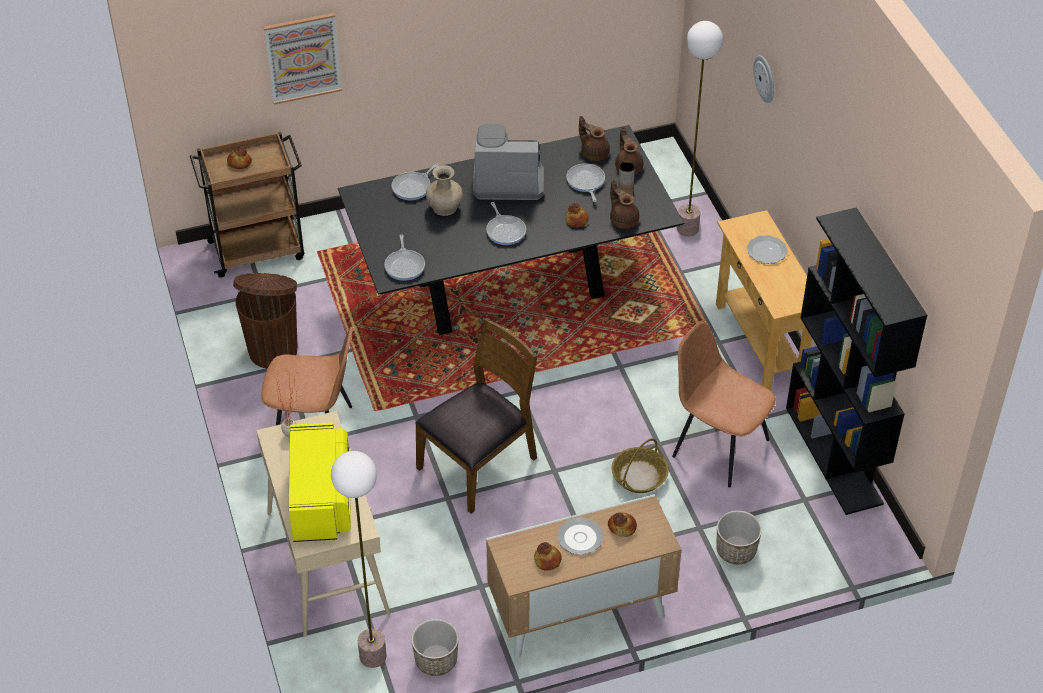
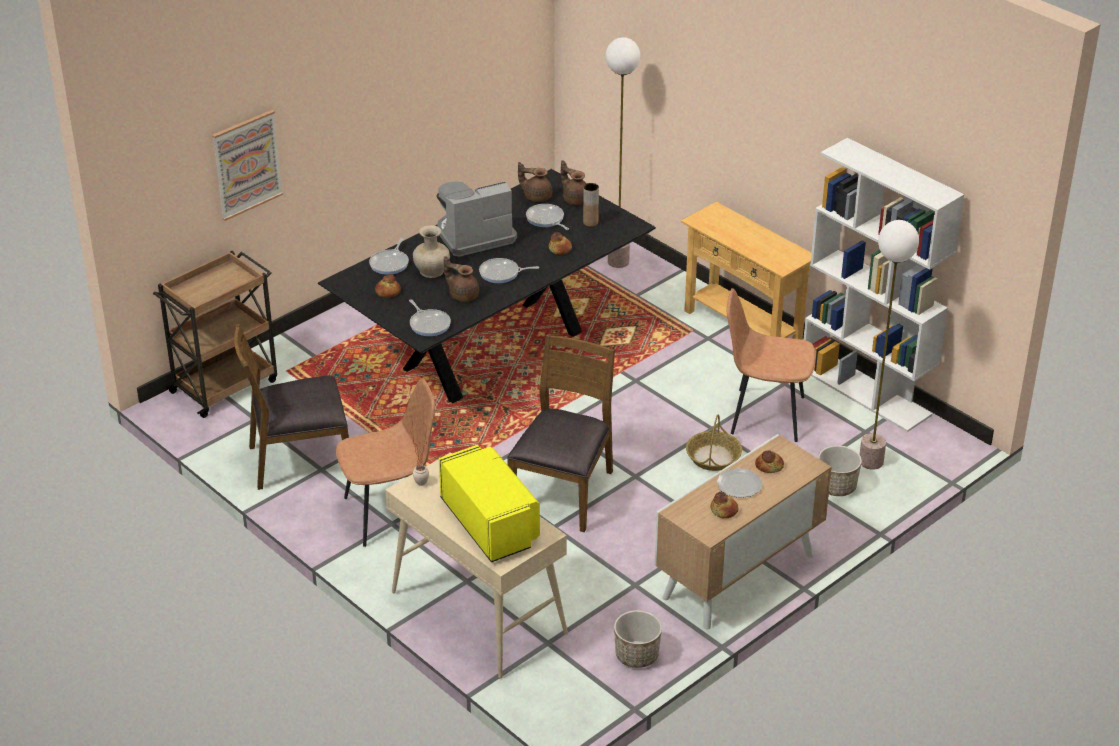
camera: 25 degrees left, 10 degrees down
bread [227,147,252,169] -> bread moved to [375,274,401,297]
brown trash can [233,273,297,369] -> brown chair [234,324,349,490]
floor lamp [331,451,387,668] -> floor lamp moved to [860,220,919,470]
frying pan [486,202,526,245] -> frying pan turned 135 degrees clockwise [479,258,539,283]
brown teapot [610,180,639,229] -> brown teapot moved to [444,256,479,302]
plate [747,235,788,264] -> none
wall clock [754,55,774,103] -> none
black bookcase [786,207,927,515] -> white bookcase [803,138,964,432]

